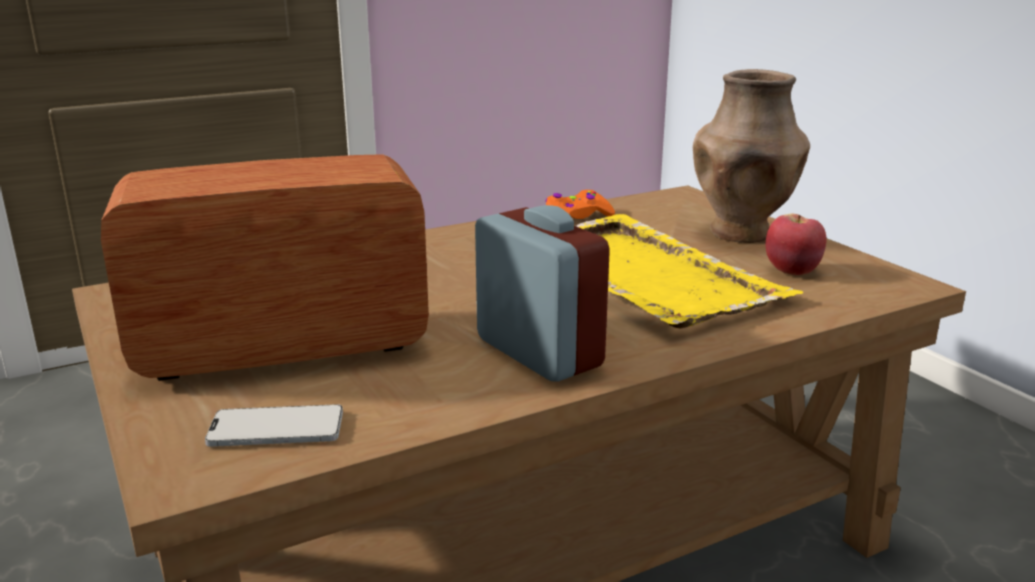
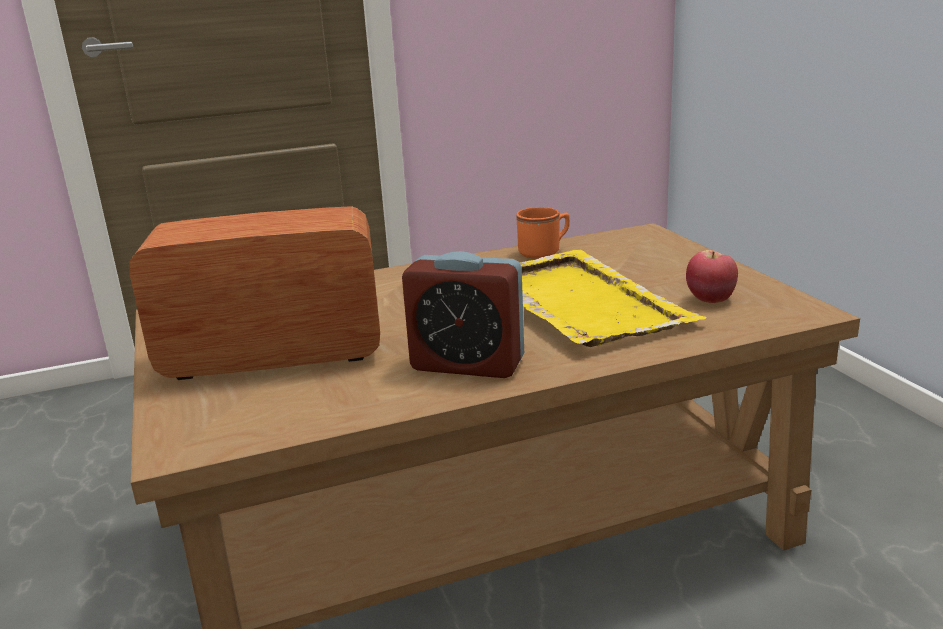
camera: 10 degrees right, 0 degrees up
phone [205,404,343,447] -> none
alarm clock [475,205,610,381] -> alarm clock turned 135 degrees clockwise [402,251,524,378]
orange game controller [545,190,615,219] -> orange mug [516,207,569,259]
brown vase [693,69,810,243] -> none

